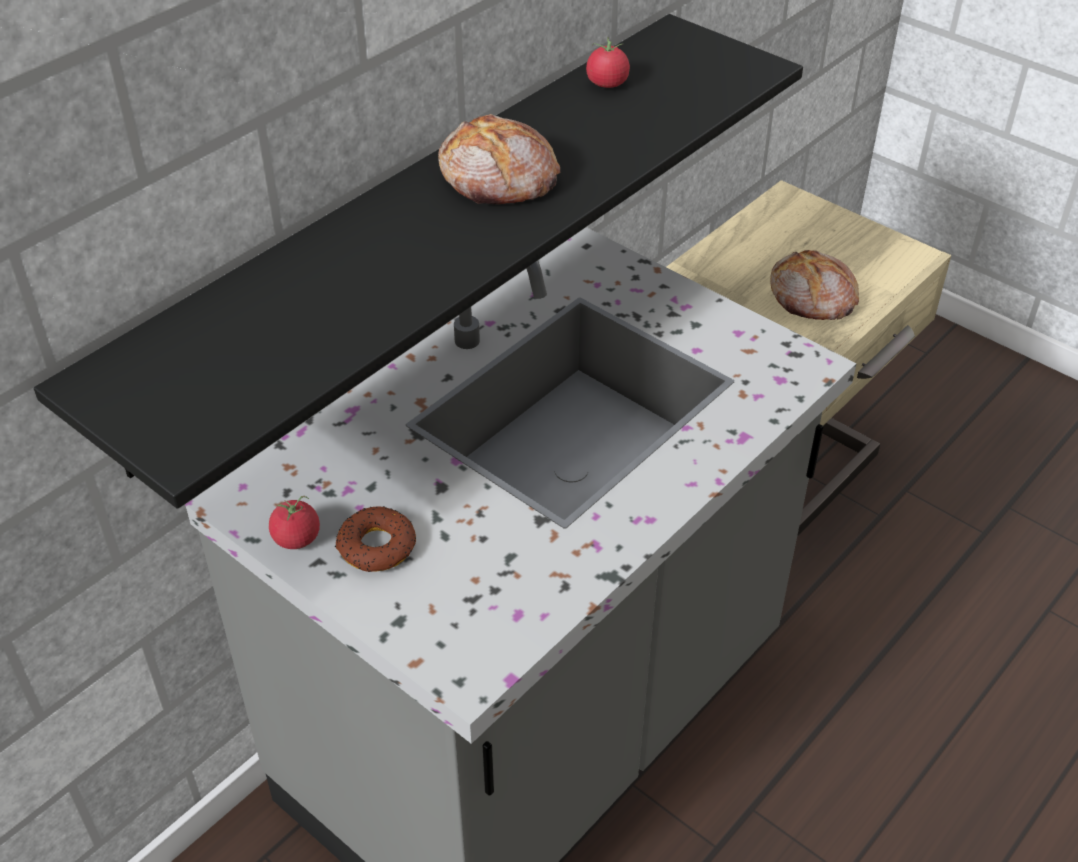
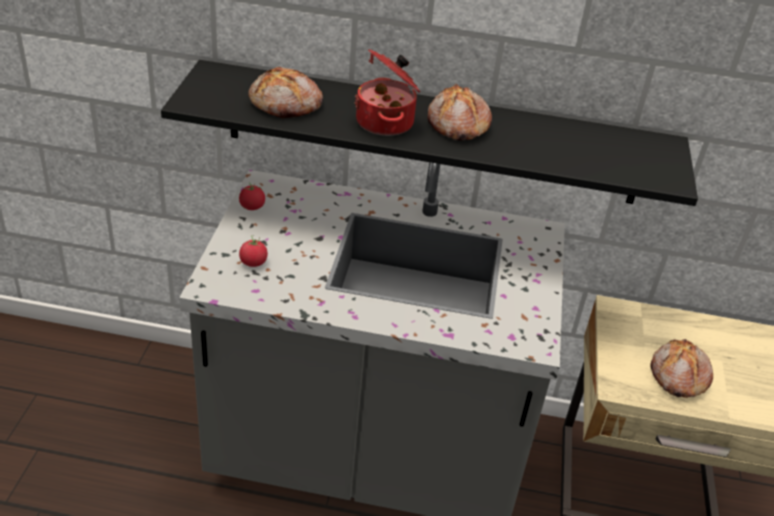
camera: 55 degrees right, 5 degrees down
donut [335,506,416,572] -> none
tomato [586,37,630,88] -> tomato moved to [239,235,268,267]
none -> bread [248,66,323,119]
none -> cooking pot [354,49,420,136]

